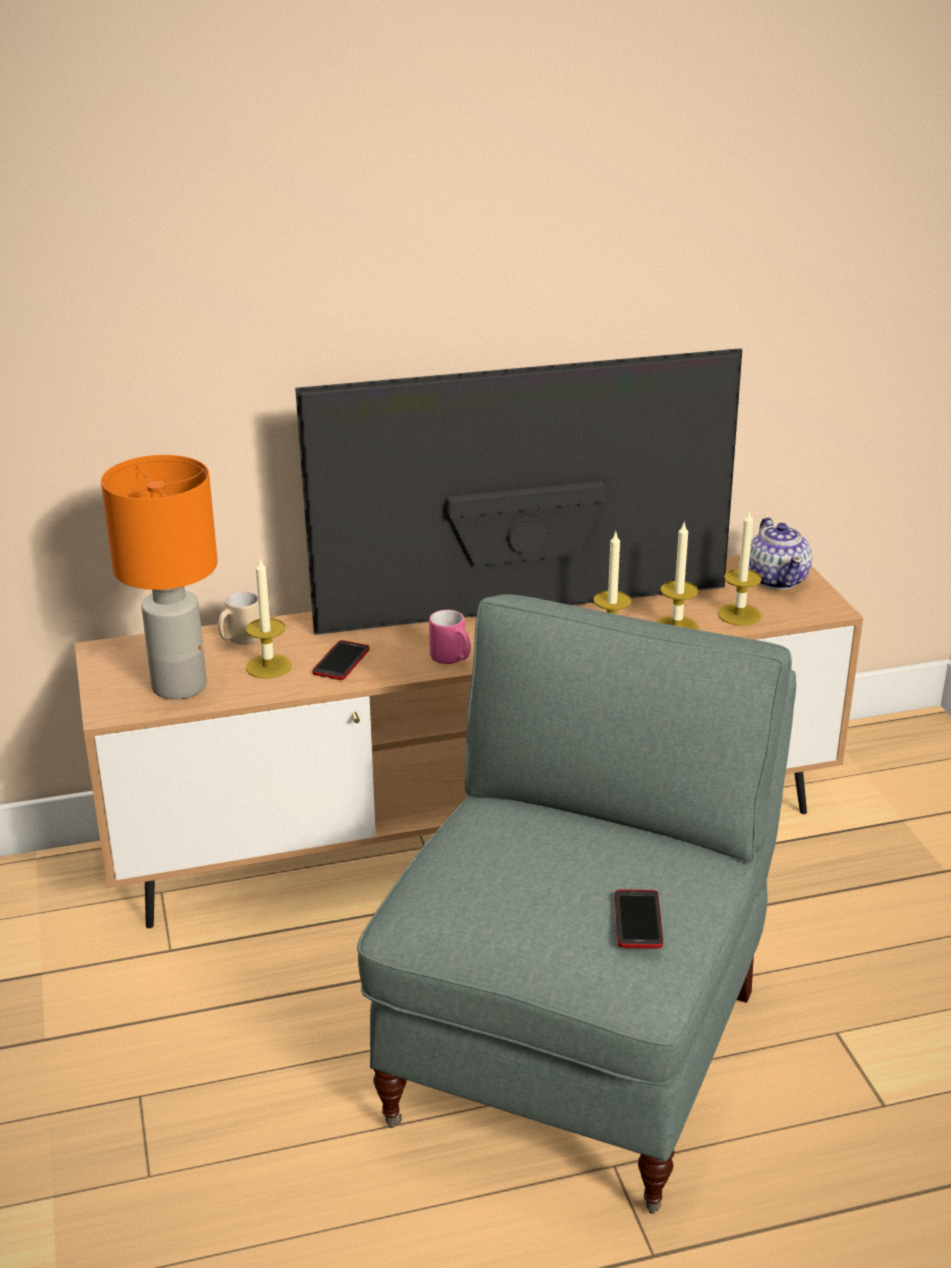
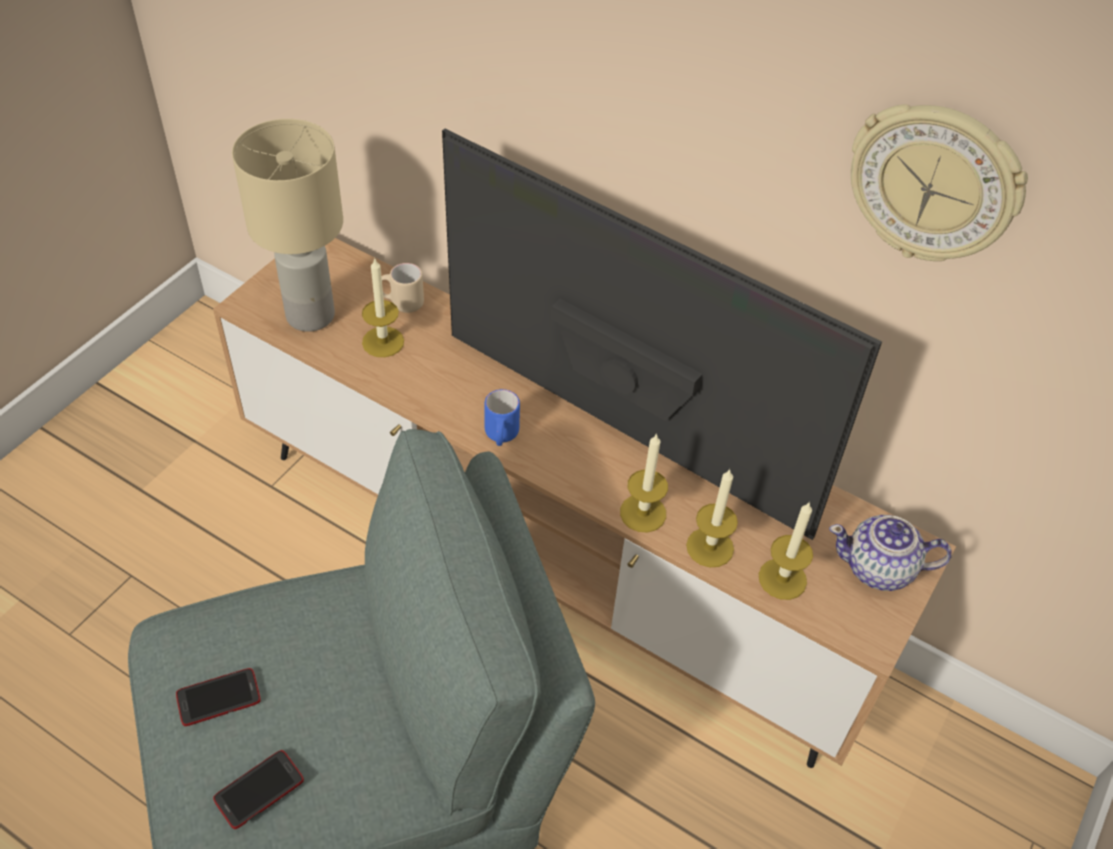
camera: 45 degrees right, 20 degrees up
orange table lamp [101,455,217,700] -> beige table lamp [232,119,343,332]
phone [312,640,370,680] -> phone moved to [176,668,261,726]
pink mug [429,610,471,664] -> blue mug [484,389,520,446]
teapot [748,517,812,590] -> teapot turned 60 degrees clockwise [829,515,952,591]
none -> wall clock [851,104,1028,261]

